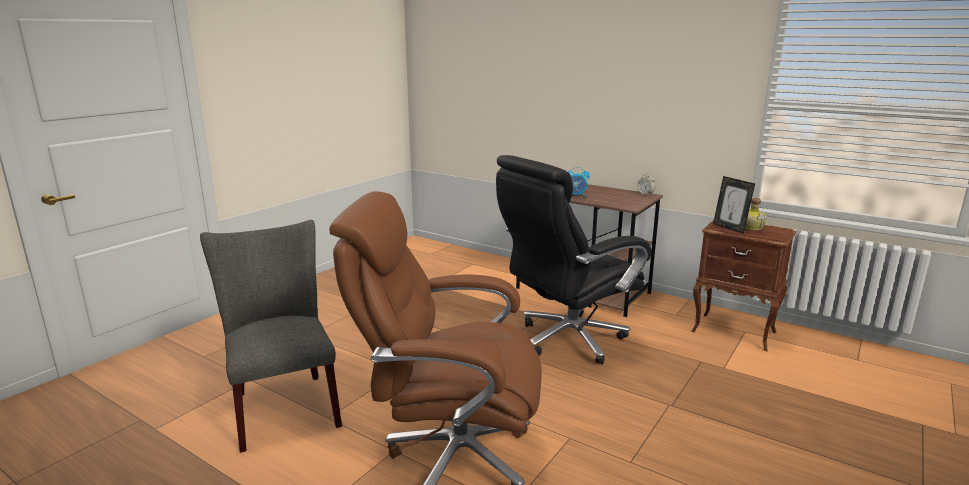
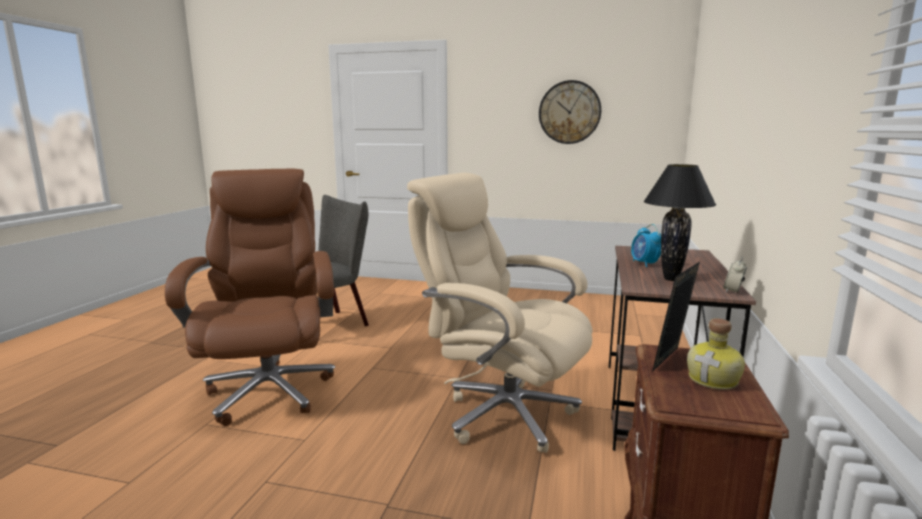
camera: 70 degrees right, 5 degrees down
black office chair [496,155,651,364] -> beige office chair [407,173,593,453]
none -> wall clock [539,80,601,144]
none -> black table lamp [644,164,716,281]

